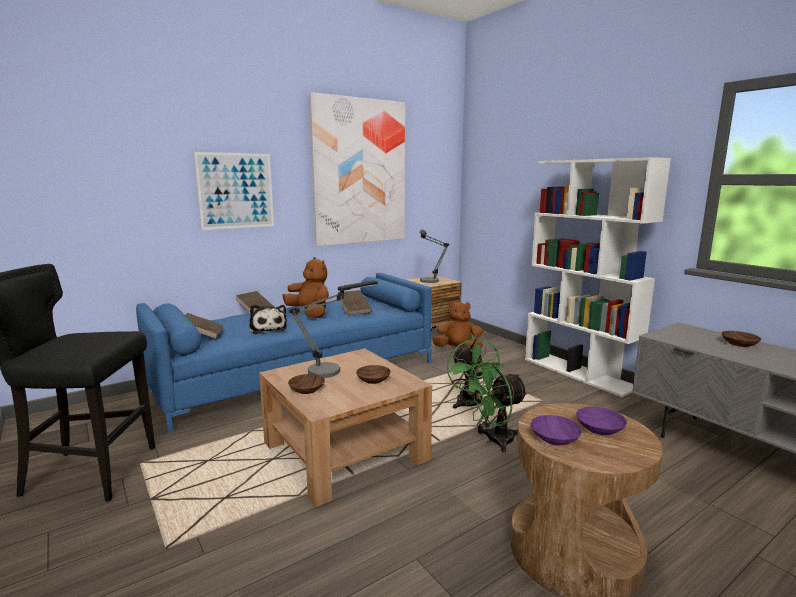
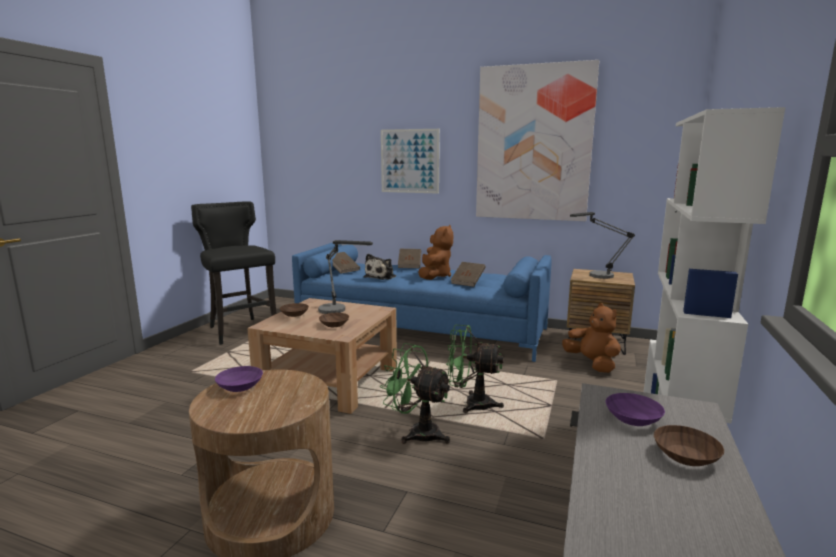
camera: 55 degrees right, 0 degrees up
green fan [447,338,504,409] -> green fan turned 60 degrees clockwise [446,325,504,413]
purple bowl [576,407,627,435] -> purple bowl moved to [606,393,665,426]

